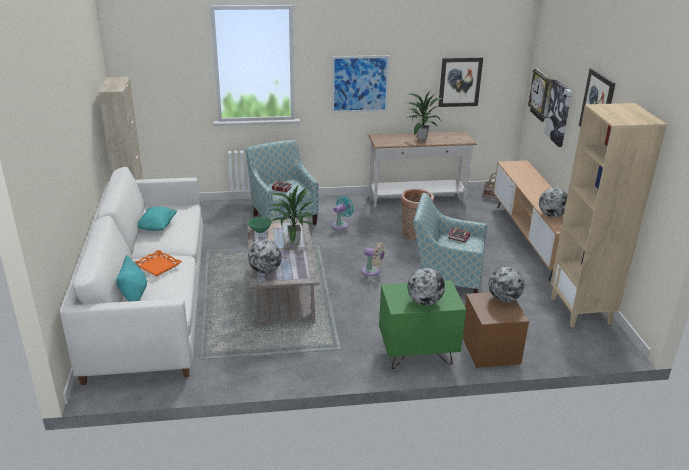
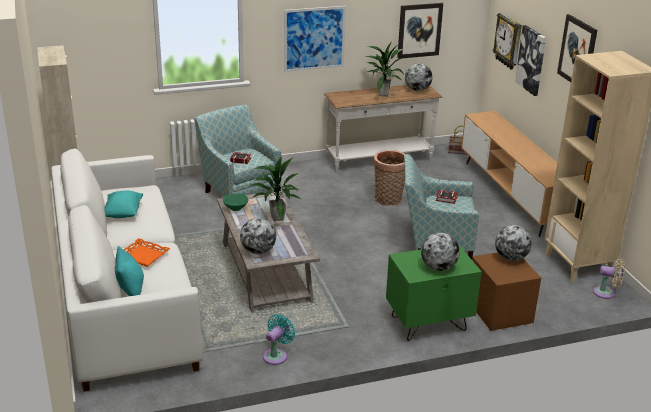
camera: 10 degrees left, 0 degrees up
turquoise fan [331,196,354,230] -> turquoise fan moved to [263,314,296,365]
beige fan [361,242,386,276] -> beige fan moved to [593,259,625,299]
globe [539,188,567,218] -> globe moved to [405,63,432,91]

